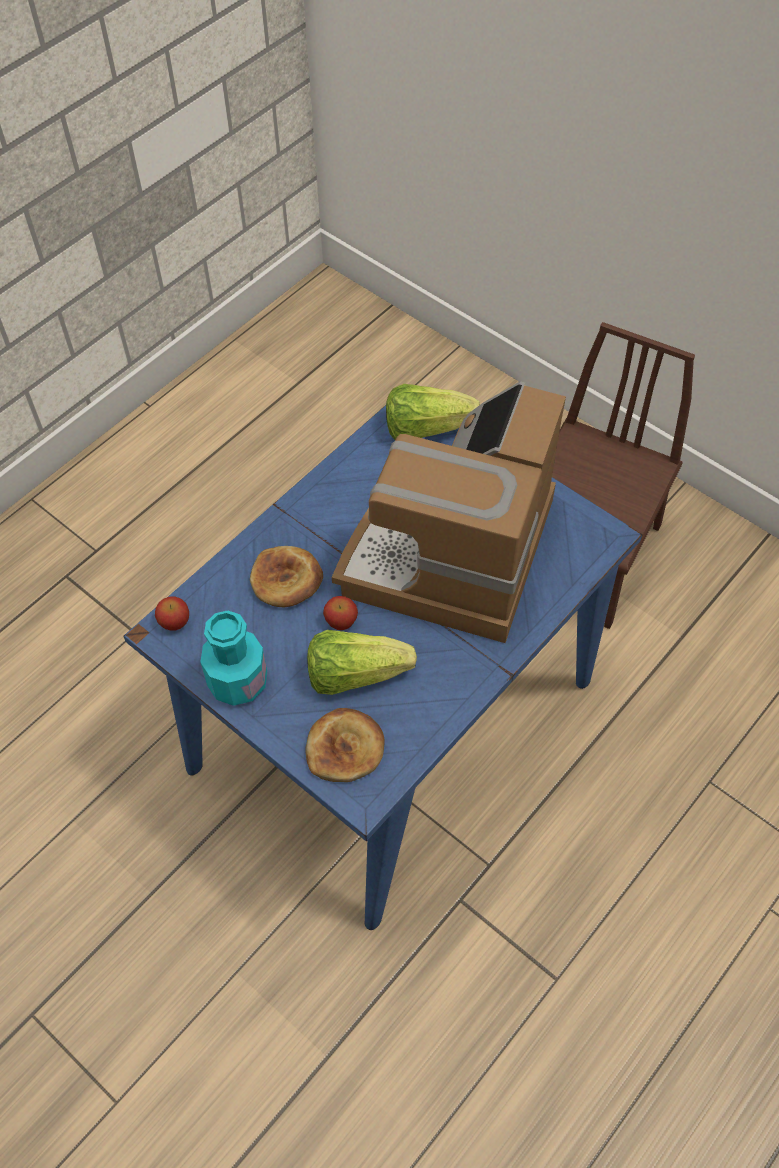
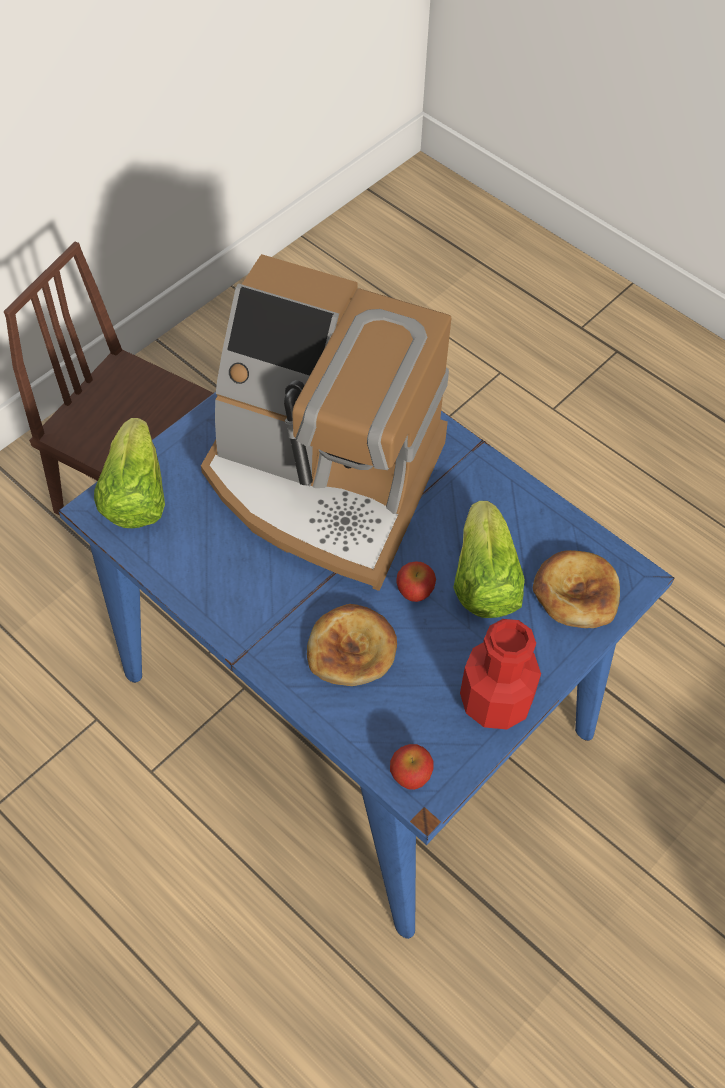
camera: 90 degrees left, 0 degrees up
turquoise bottle [200,611,267,706] -> red bottle [460,619,541,729]

